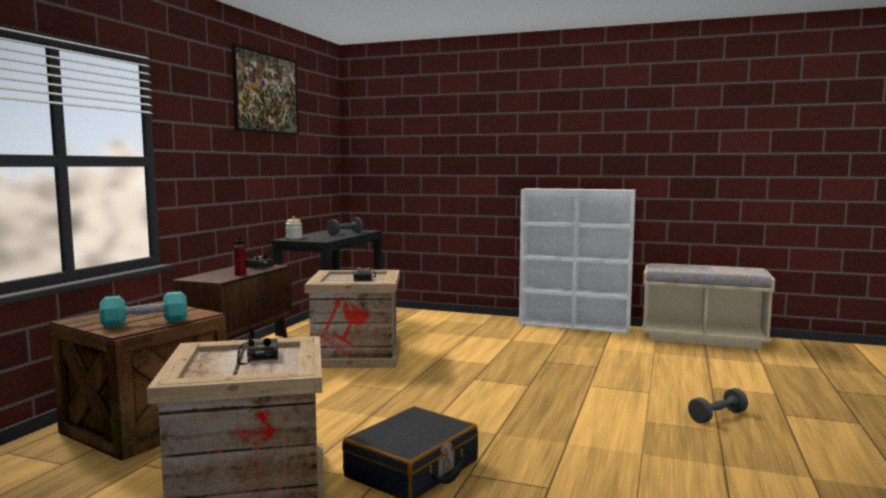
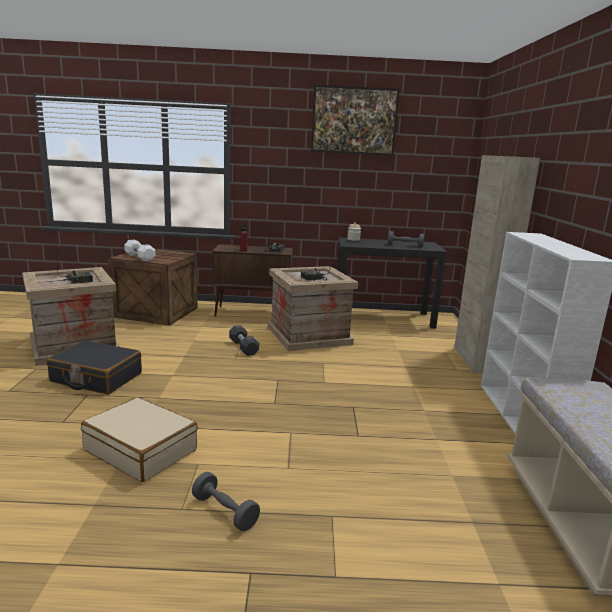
camera: 70 degrees right, 10 degrees up
turquoise dumbbell [99,291,187,328] -> white dumbbell [124,240,155,262]
none -> beige suitcase [81,397,198,482]
none -> black dumbbell [229,325,259,356]
none -> beige cabinet [454,155,540,373]

